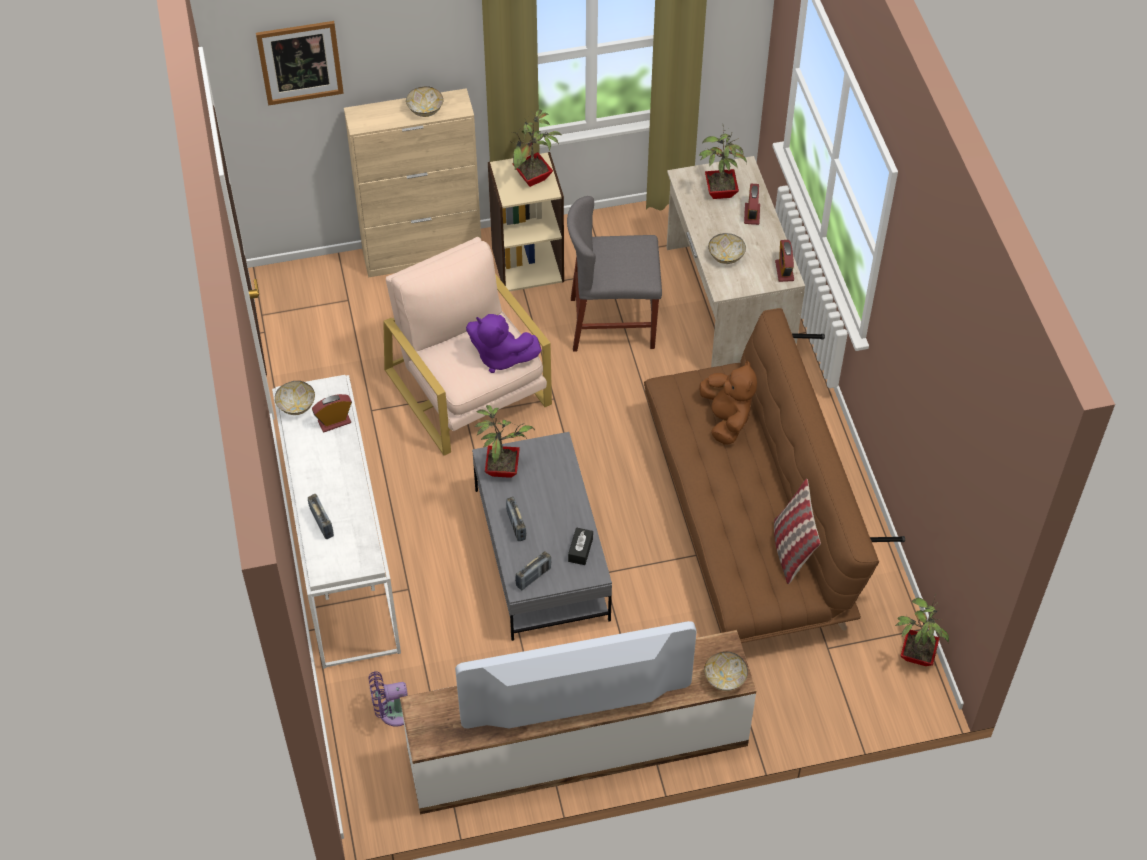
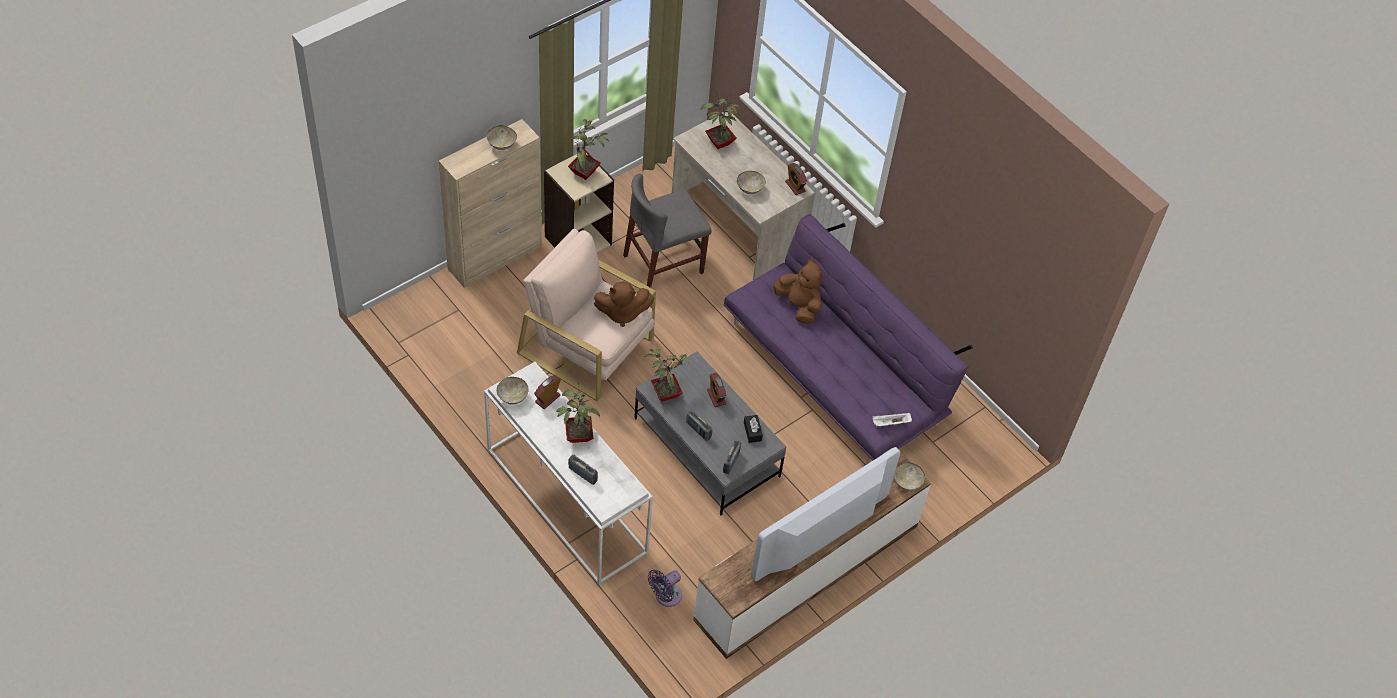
camera: 30 degrees left, 0 degrees up
picture [256,21,344,105] -> none
purple plush toy [466,314,541,373] -> brown plush toy [594,281,654,327]
brown sofa [644,308,905,643] -> purple sofa [723,214,973,461]
alarm clock [744,184,760,225] -> alarm clock moved to [707,373,726,407]
pillow [774,479,821,584] -> none
potted plant [895,593,949,666] -> potted plant moved to [556,382,600,443]
none -> white tray [872,413,912,427]

